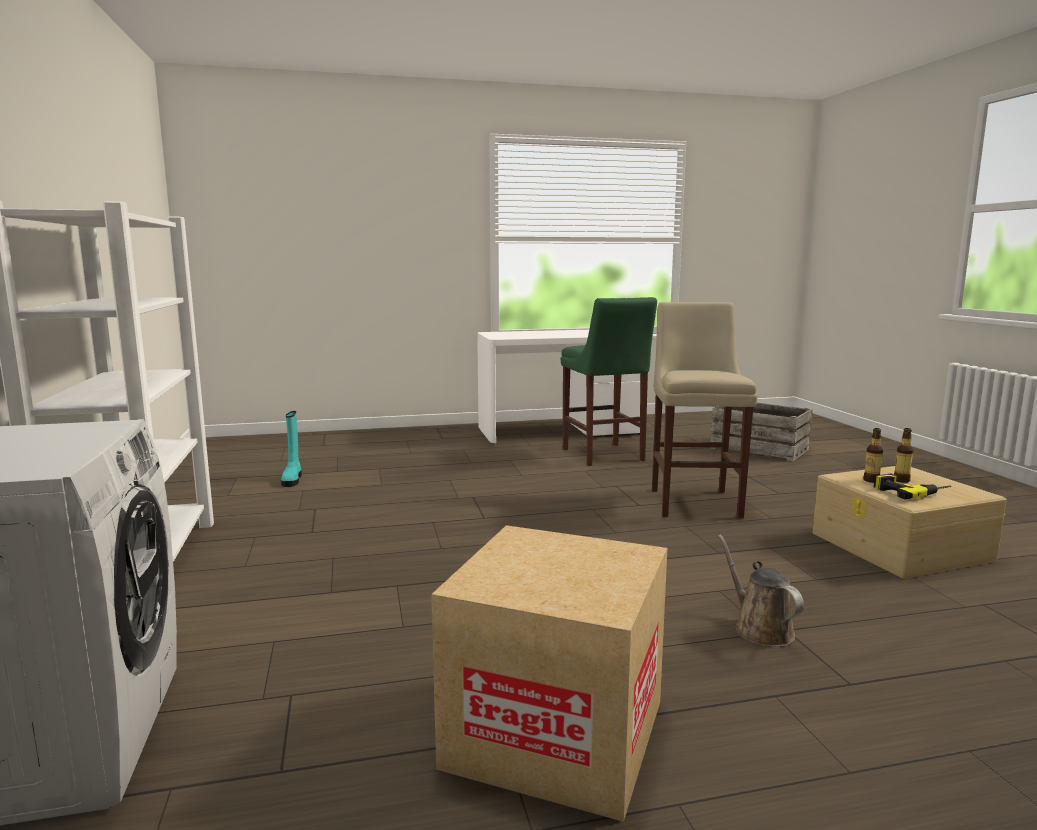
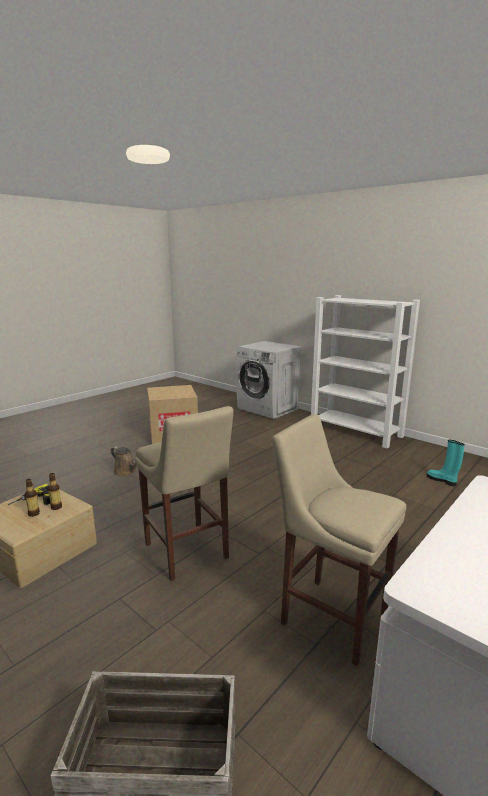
camera: 145 degrees right, 5 degrees up
green stool [561,297,657,466] -> beige stool [272,414,406,666]

